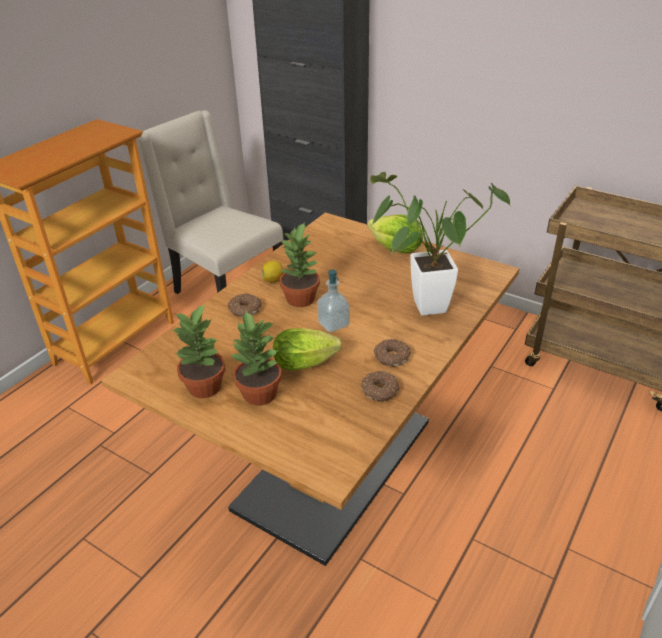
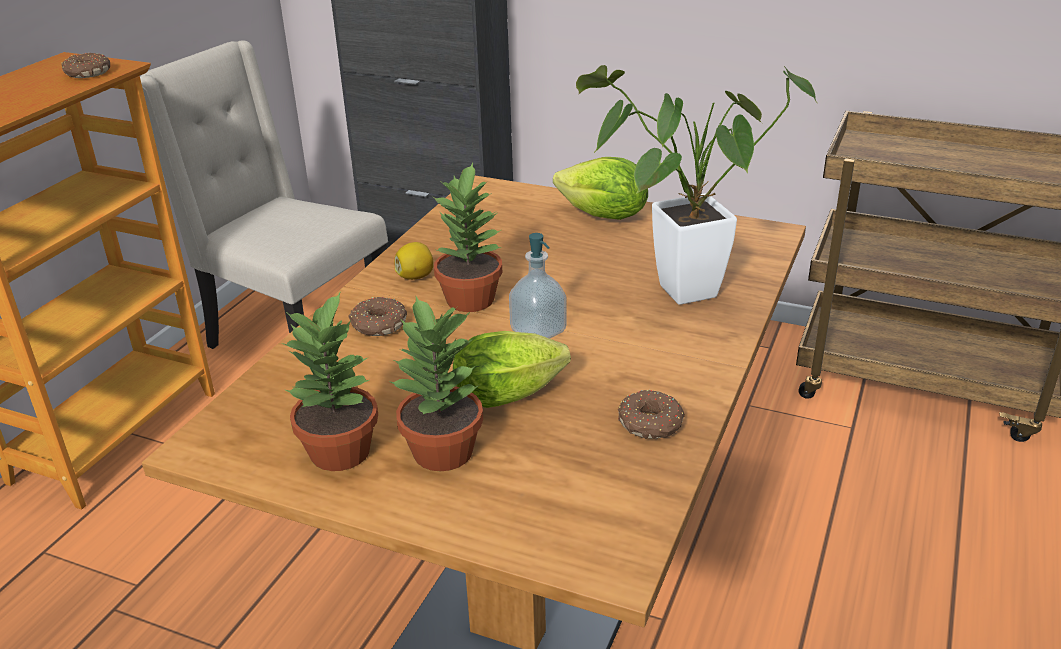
camera: 10 degrees left, 5 degrees down
donut [374,339,411,367] -> donut moved to [62,53,110,78]

